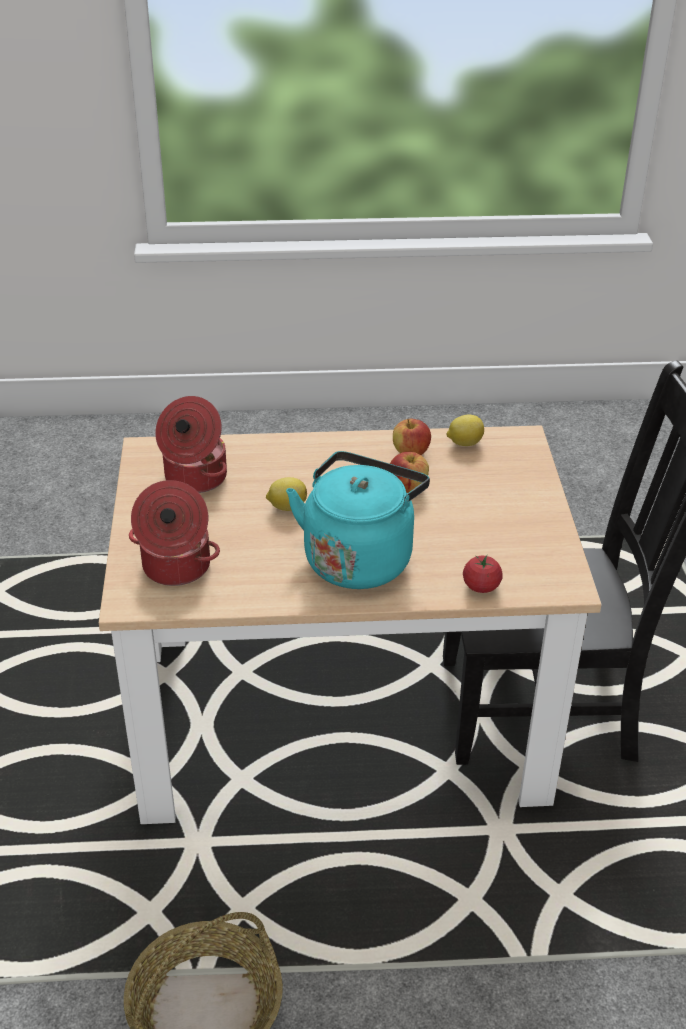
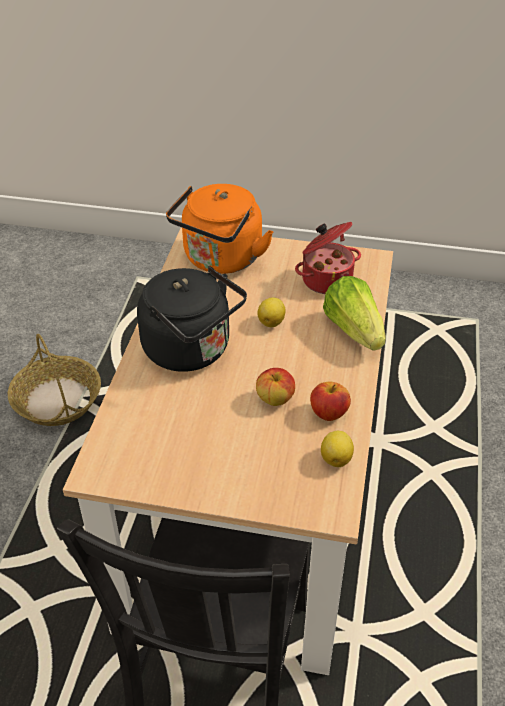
camera: 105 degrees right, 5 degrees up
cooking pot [129,480,220,586] -> orange kettle [166,184,273,274]
turquoise kettle [286,451,430,589] -> black kettle [137,266,247,372]
tomato [463,555,503,593] -> none
none -> lettuce [323,276,386,351]

